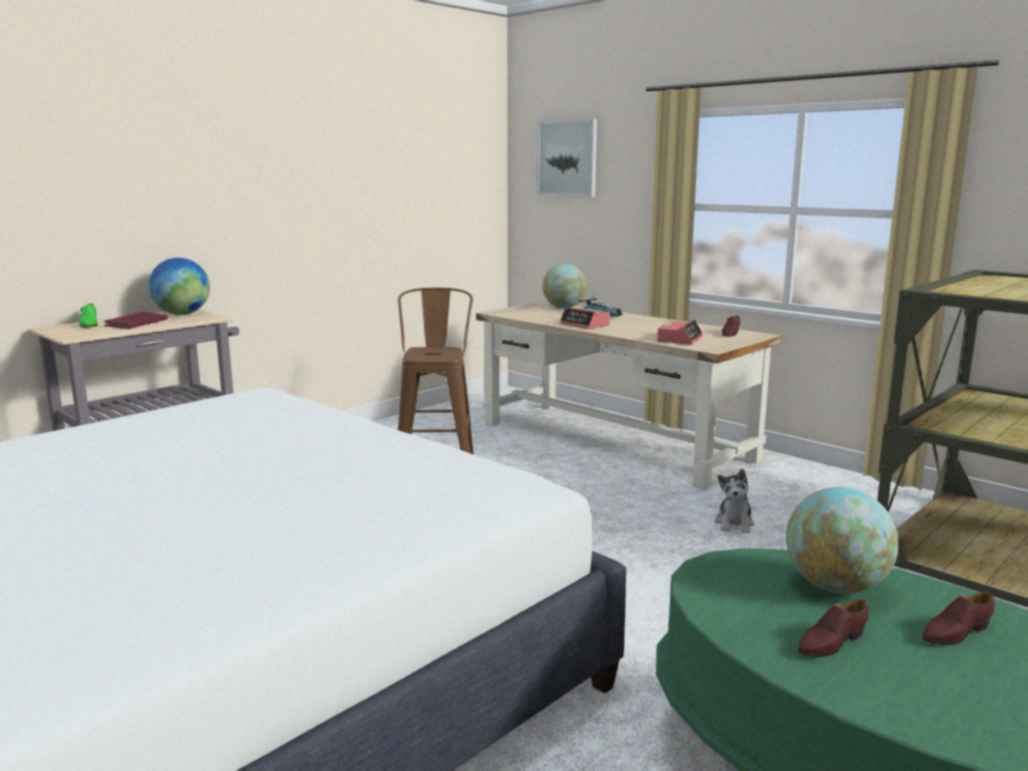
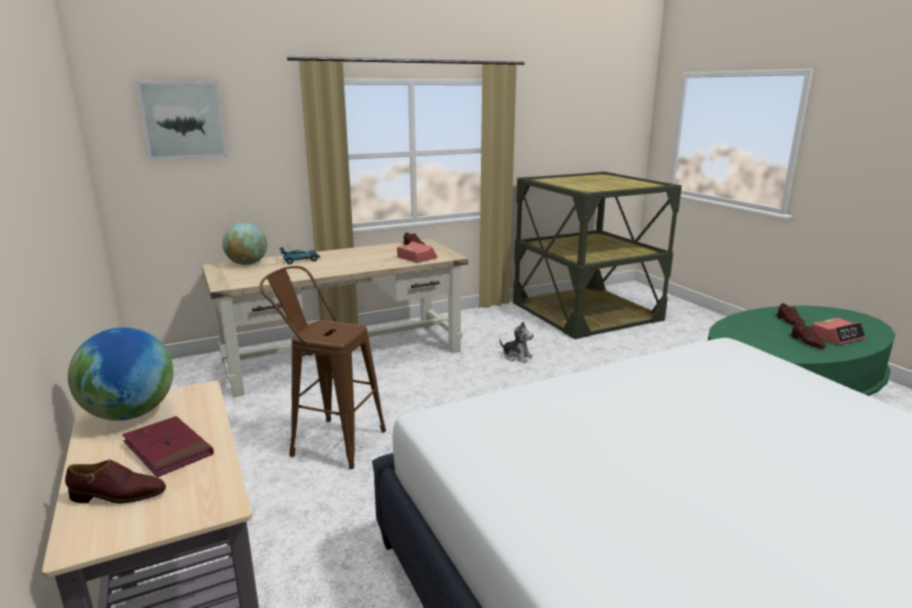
camera: 70 degrees left, 5 degrees up
green shoe [79,304,98,328] -> brown shoe [65,460,166,504]
alarm clock [560,307,610,329] -> alarm clock moved to [812,318,866,345]
globe [786,487,899,594] -> none

